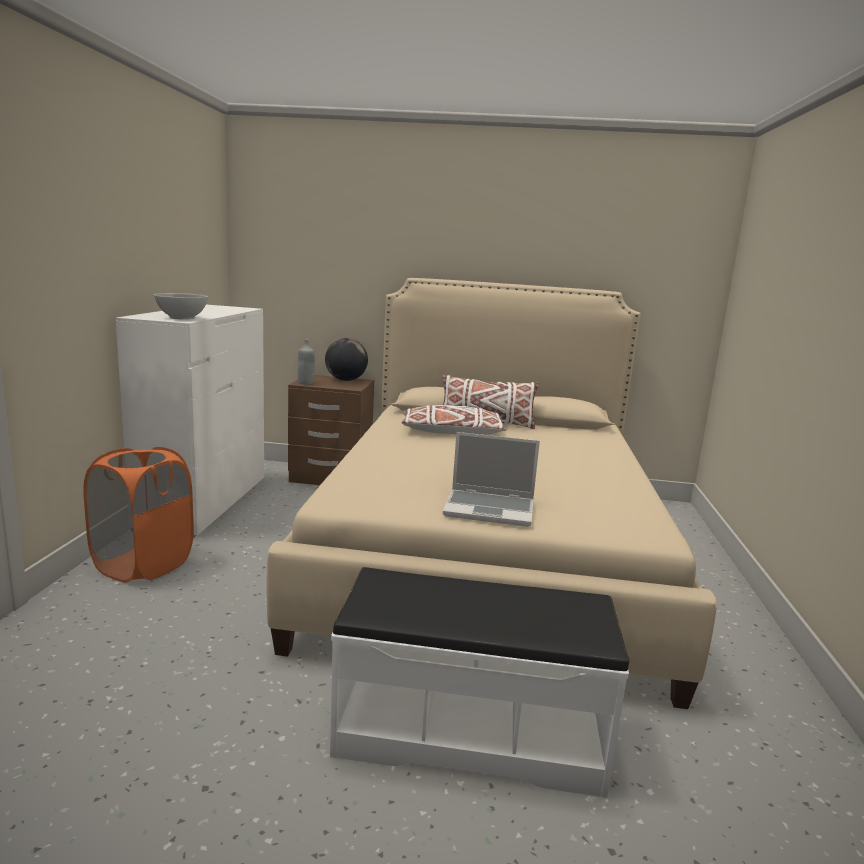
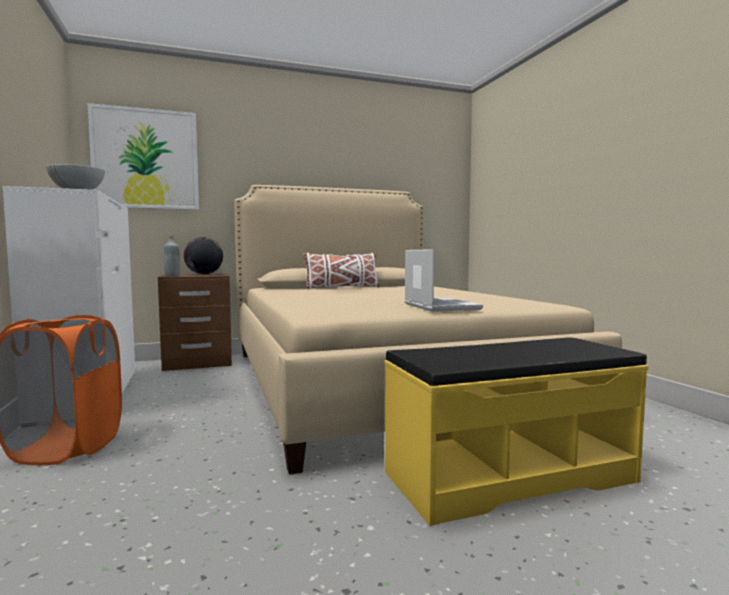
camera: 25 degrees left, 10 degrees down
white bench [330,567,629,798] -> yellow bench [385,337,648,526]
white pillow [402,405,507,435] -> none
laptop [443,432,540,527] -> laptop turned 90 degrees counterclockwise [404,249,483,312]
none -> picture [88,103,199,210]

